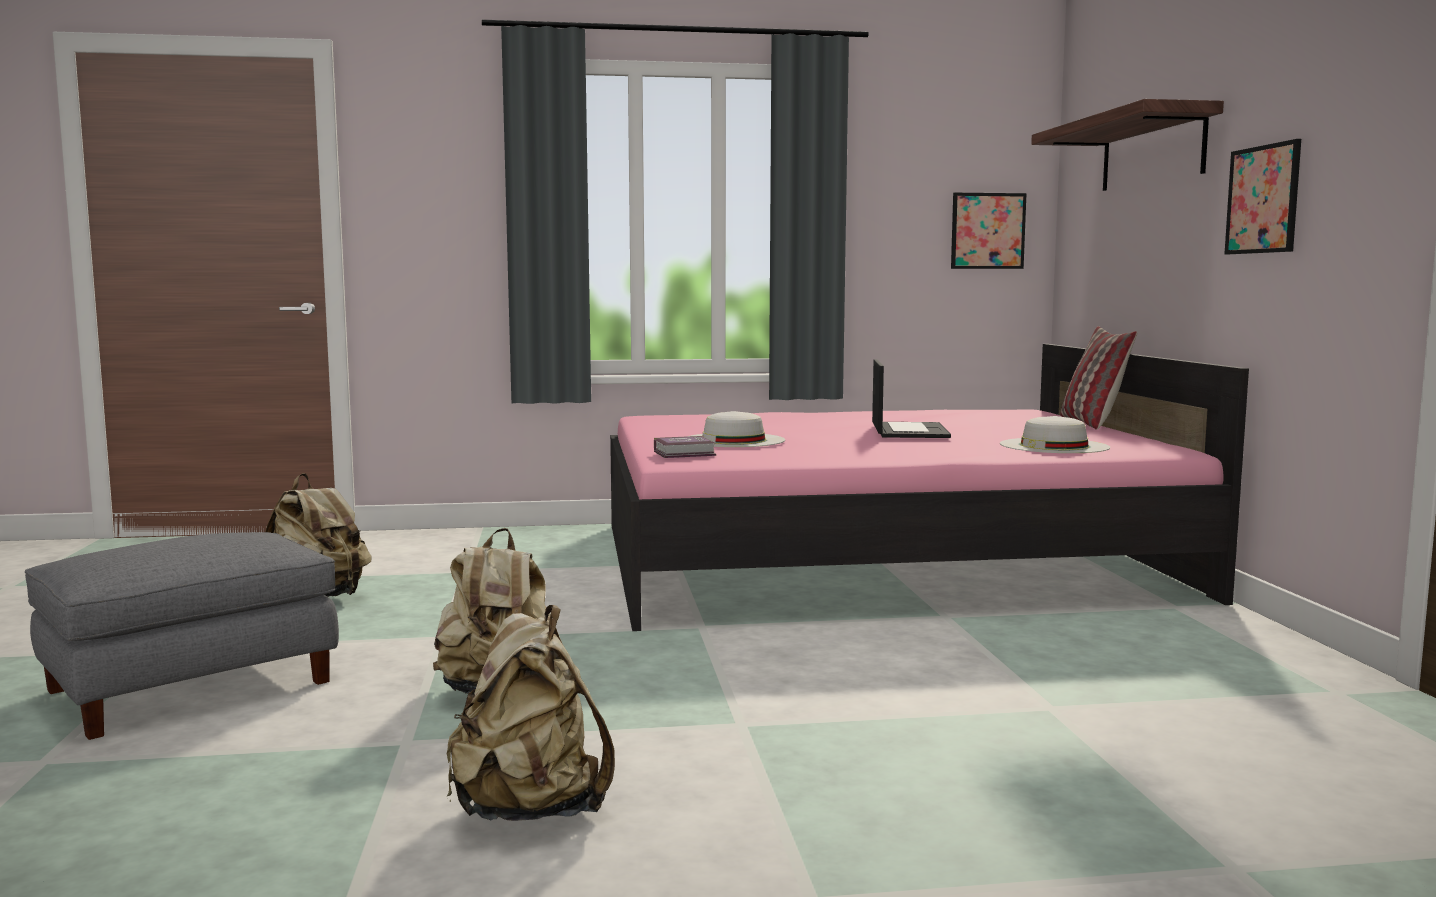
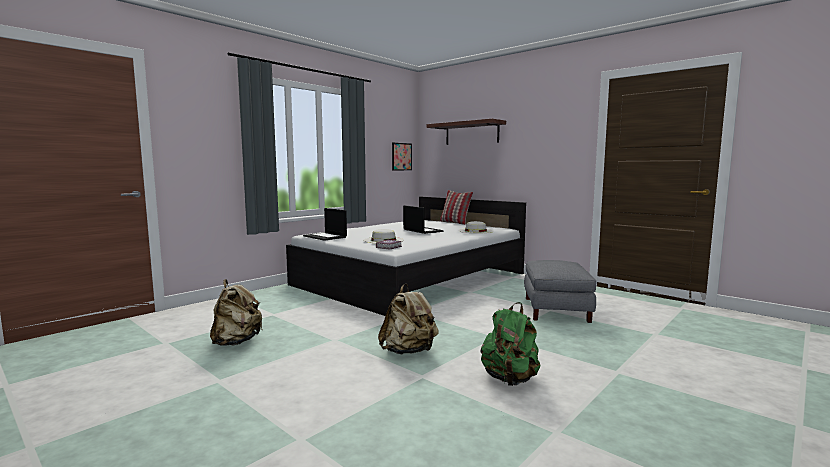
camera: 40 degrees left, 0 degrees up
grey ottoman [25,532,339,740] -> grey ottoman moved to [524,260,596,323]
beige backpack [447,605,615,821] -> green backpack [481,302,540,386]
pink bed [610,344,1249,631] -> white bed [286,197,526,316]
picture [1225,139,1301,254] -> none
none -> laptop [303,208,347,241]

